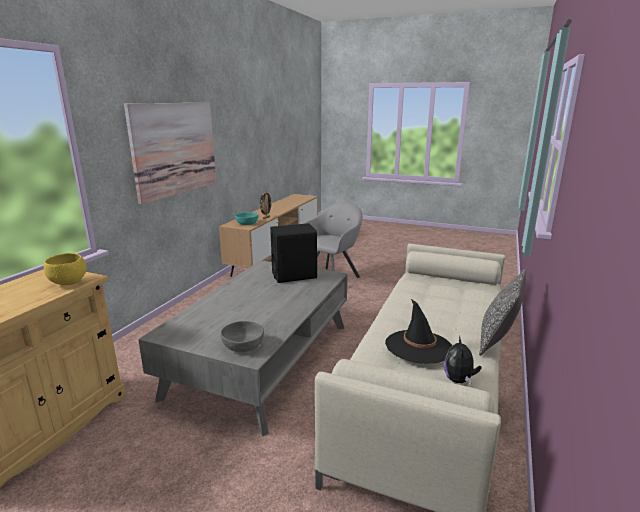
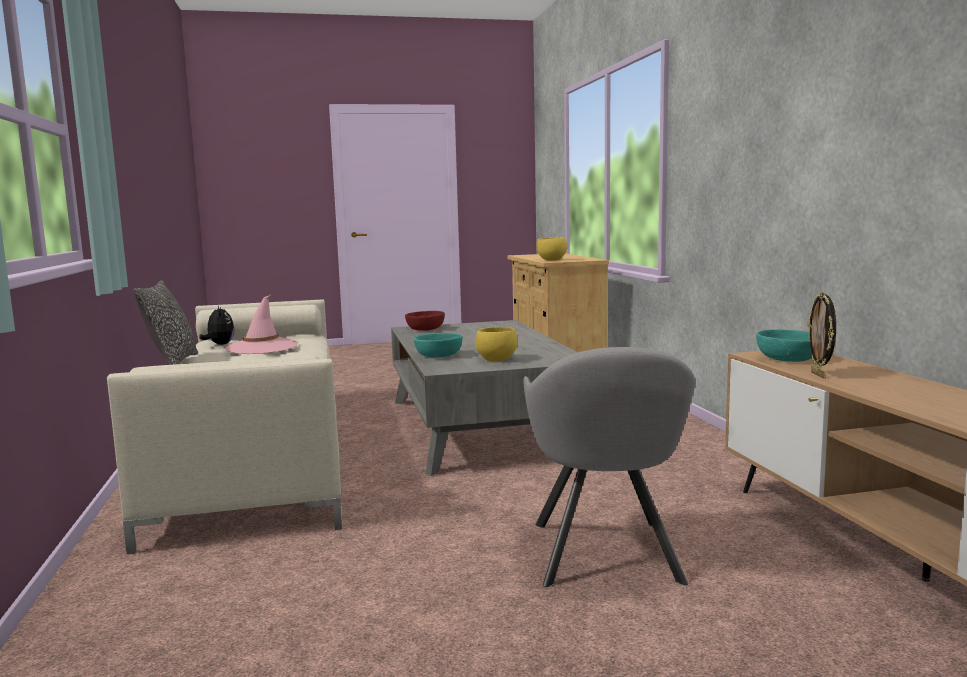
camera: 145 degrees right, 10 degrees down
picture [124,103,216,204] -> none
grey bowl [221,321,264,352] -> red bowl [405,311,445,331]
black speaker [270,223,317,283] -> yellow bowl [475,327,518,361]
black hat [385,299,452,364] -> pink hat [225,295,298,354]
none -> turquoise bowl [414,333,463,357]

